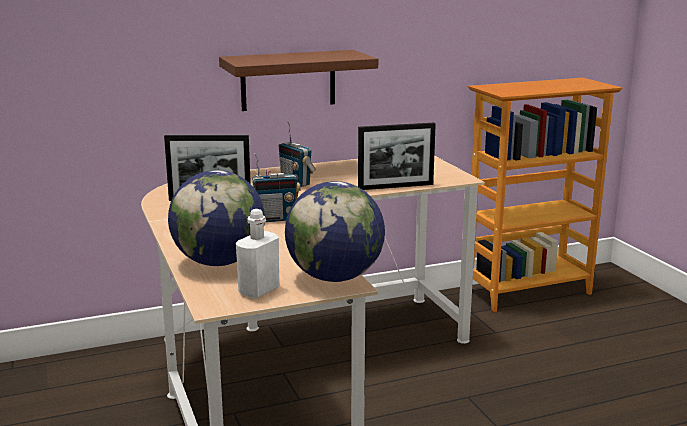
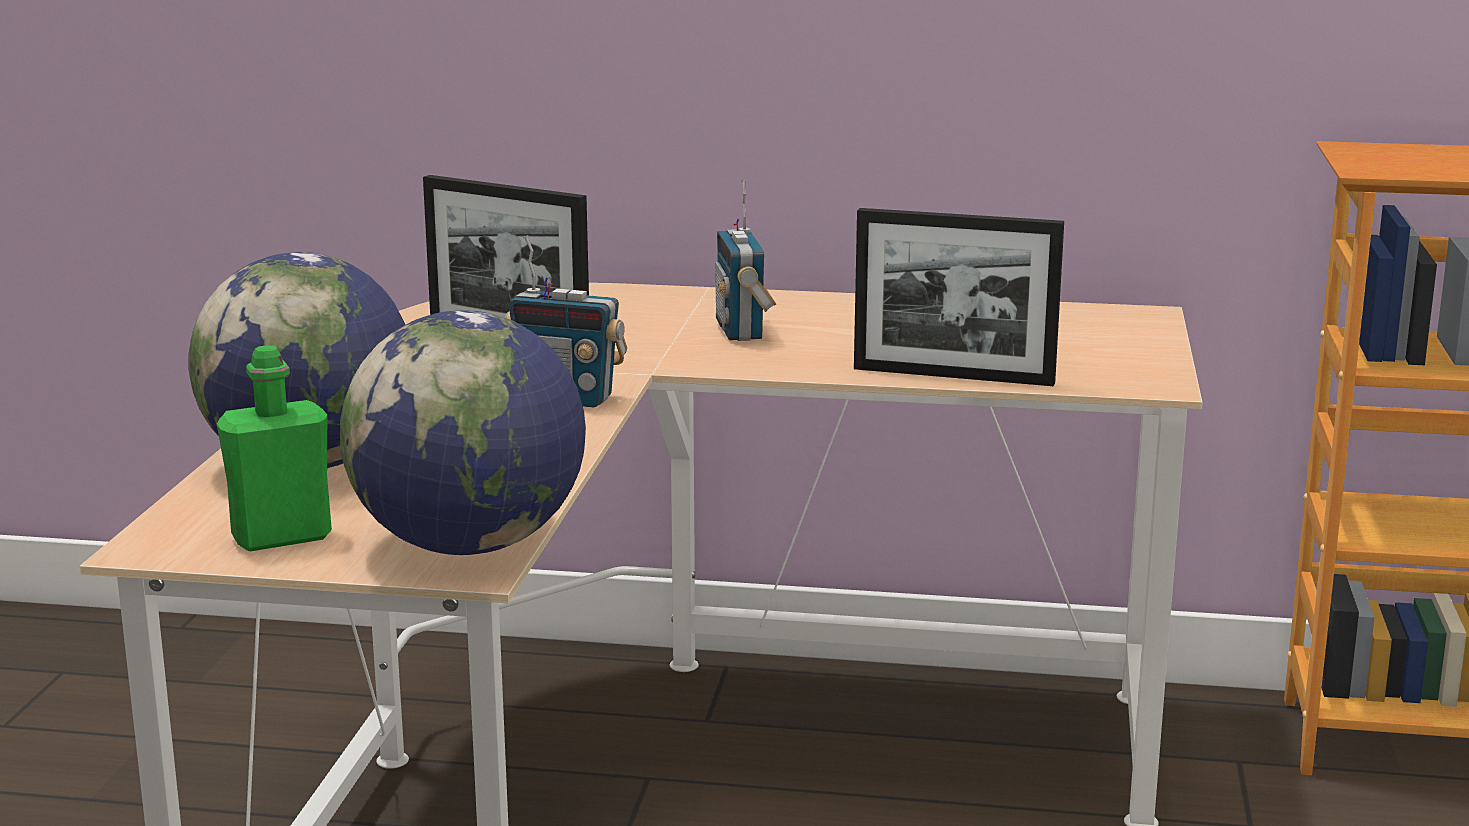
camera: 30 degrees right, 0 degrees up
brown shelf [219,50,378,111] -> none
white bottle [236,209,280,299] -> green bottle [217,345,332,551]

